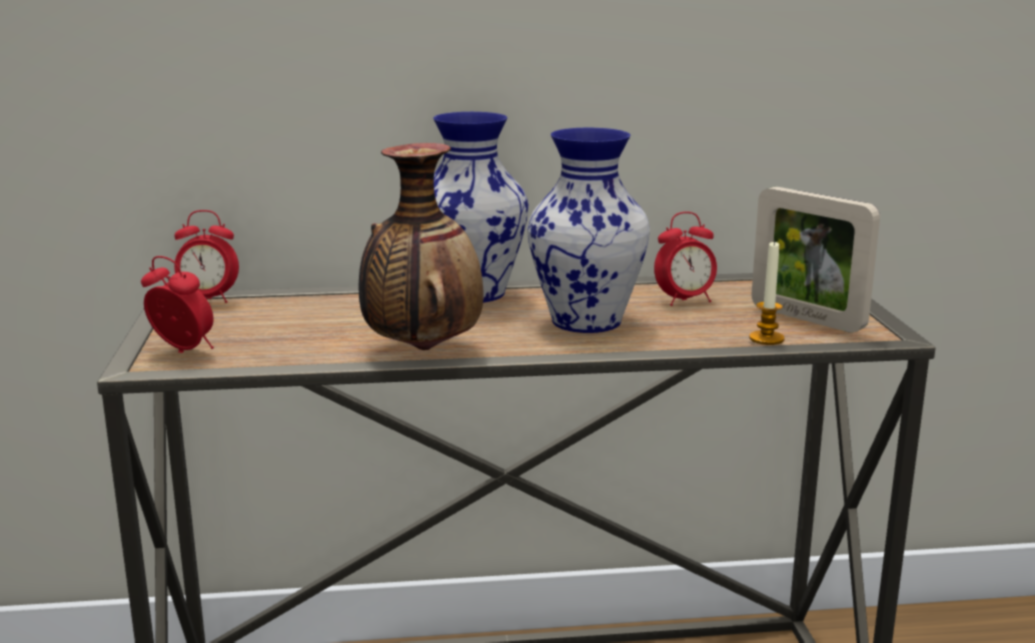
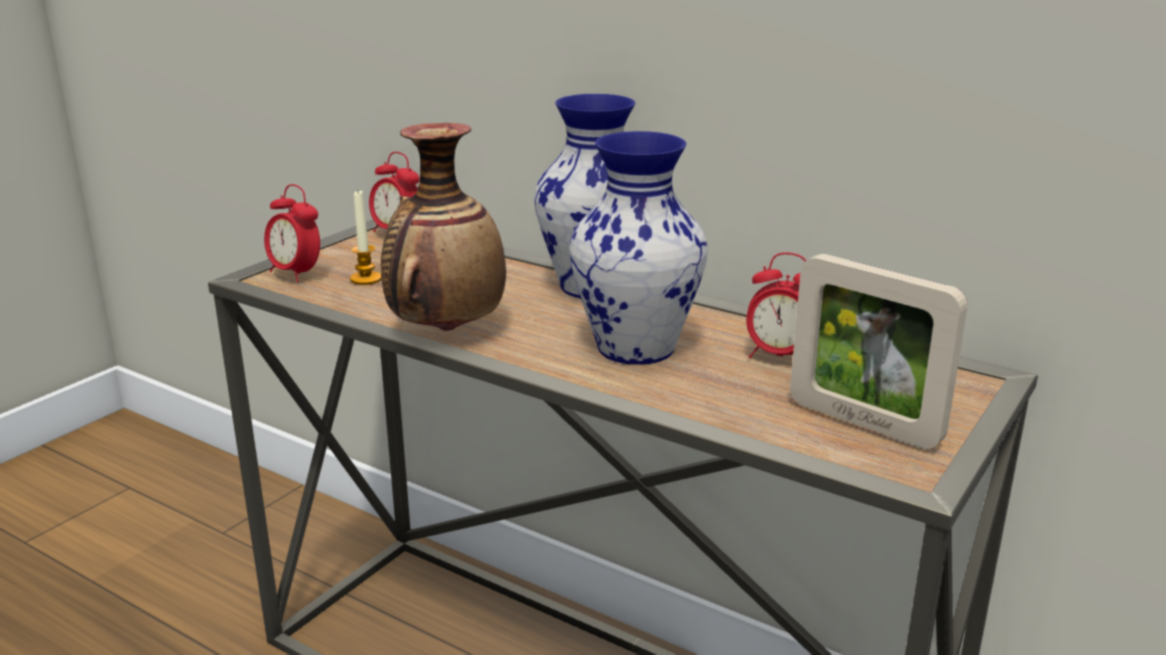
camera: 40 degrees right, 5 degrees up
alarm clock [141,256,214,353] -> alarm clock turned 150 degrees clockwise [264,184,320,282]
candle [749,240,785,345] -> candle moved to [350,191,381,285]
picture frame [752,187,880,333] -> picture frame turned 45 degrees counterclockwise [790,254,968,449]

